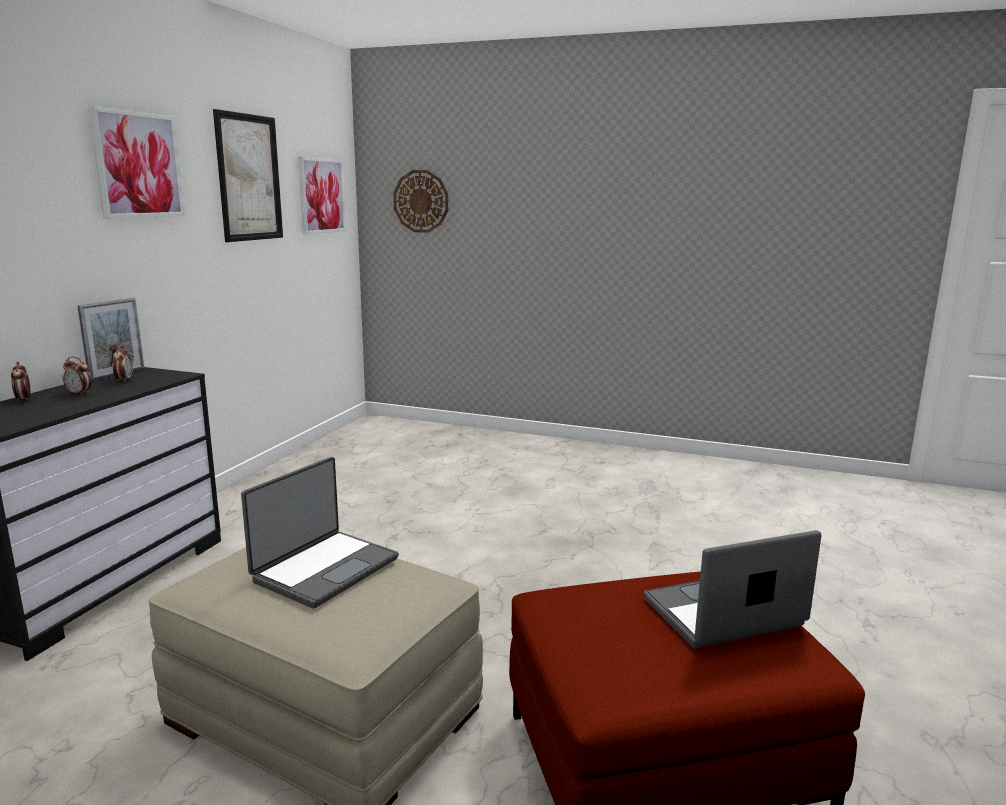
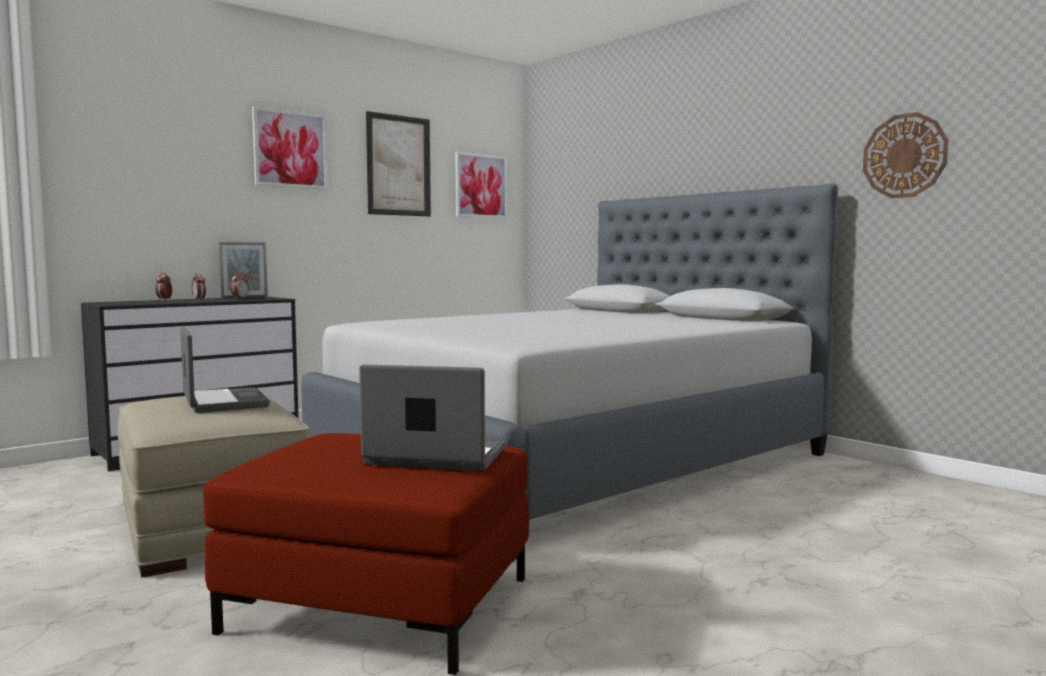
camera: 30 degrees right, 10 degrees down
laptop [241,457,399,608] -> laptop turned 90 degrees counterclockwise [180,327,270,413]
wall clock [393,170,448,233] -> wall clock moved to [863,112,948,198]
none -> grey bed [302,184,838,520]

